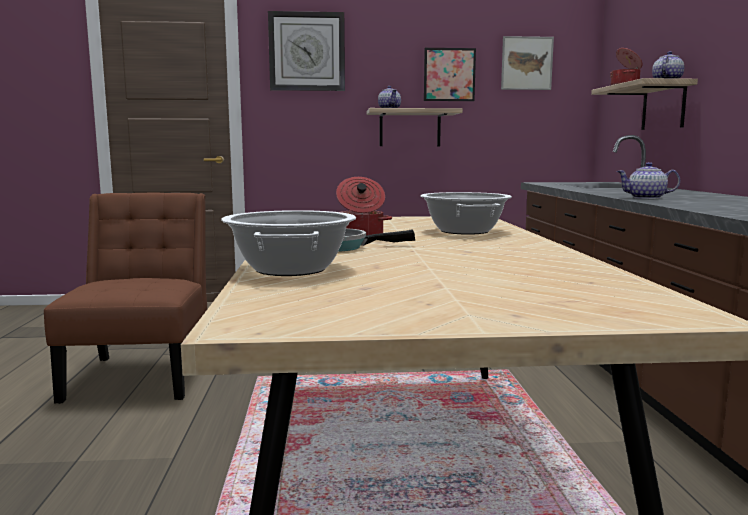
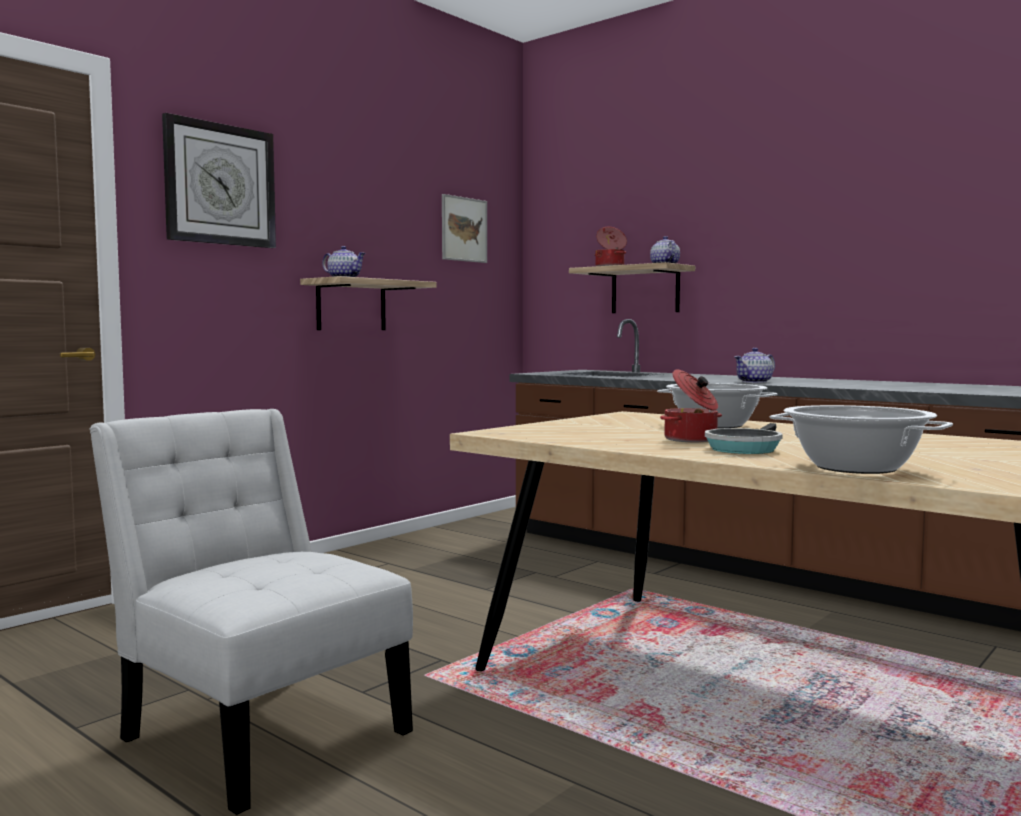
camera: 45 degrees left, 5 degrees down
brown chair [44,193,207,404] -> white chair [89,409,413,815]
picture [424,48,476,101] -> none

